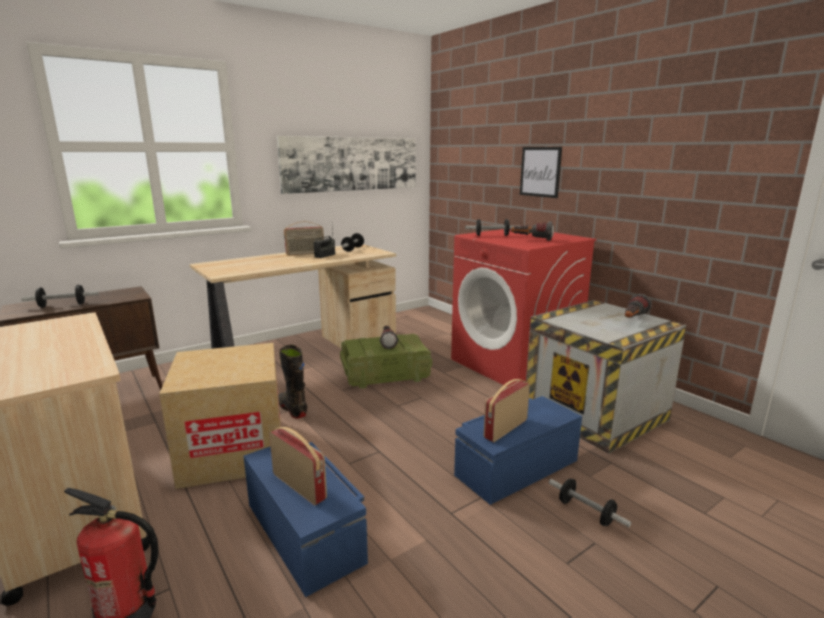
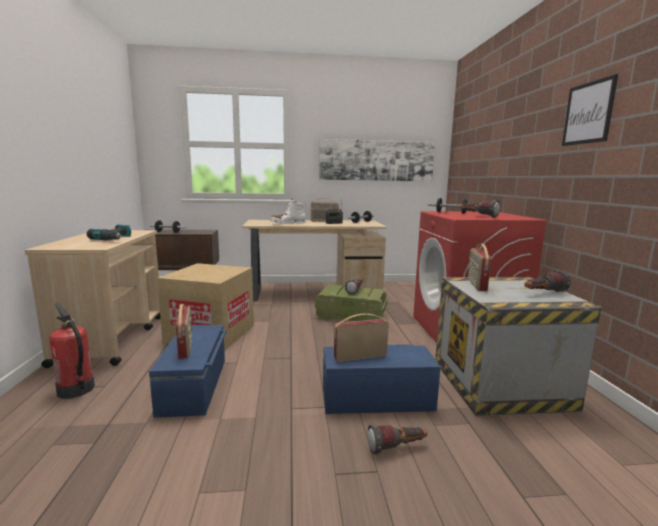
camera: 30 degrees right, 5 degrees down
black boot [278,345,308,418] -> none
picture [520,147,562,198] -> picture moved to [562,74,618,146]
dumbbell [549,479,631,527] -> flashlight [368,424,427,455]
none -> power drill [87,224,131,240]
none -> white boot [269,199,307,224]
none -> radio [468,243,491,291]

